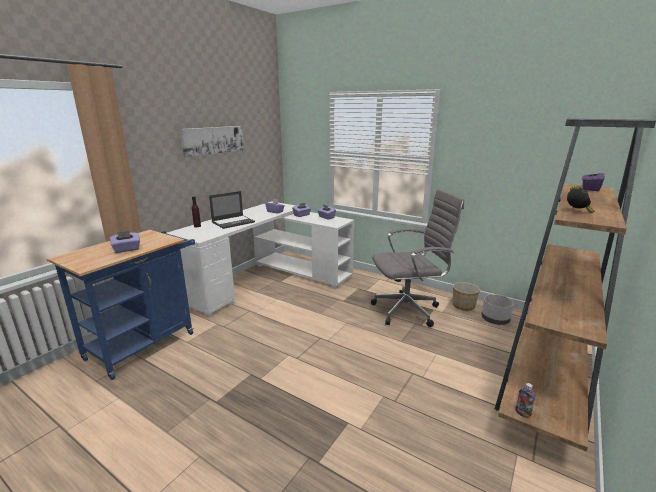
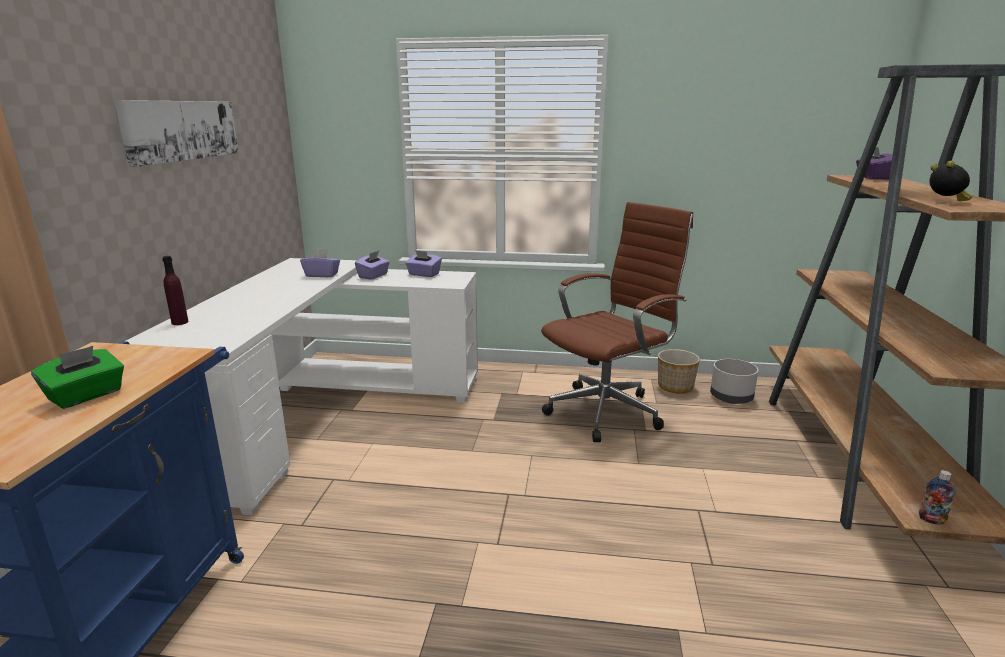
camera: 25 degrees left, 0 degrees up
purple tissue box [110,231,140,253] -> green tissue box [31,346,124,409]
laptop [209,191,255,229] -> none
grey office chair [371,189,464,327] -> brown office chair [541,202,693,442]

